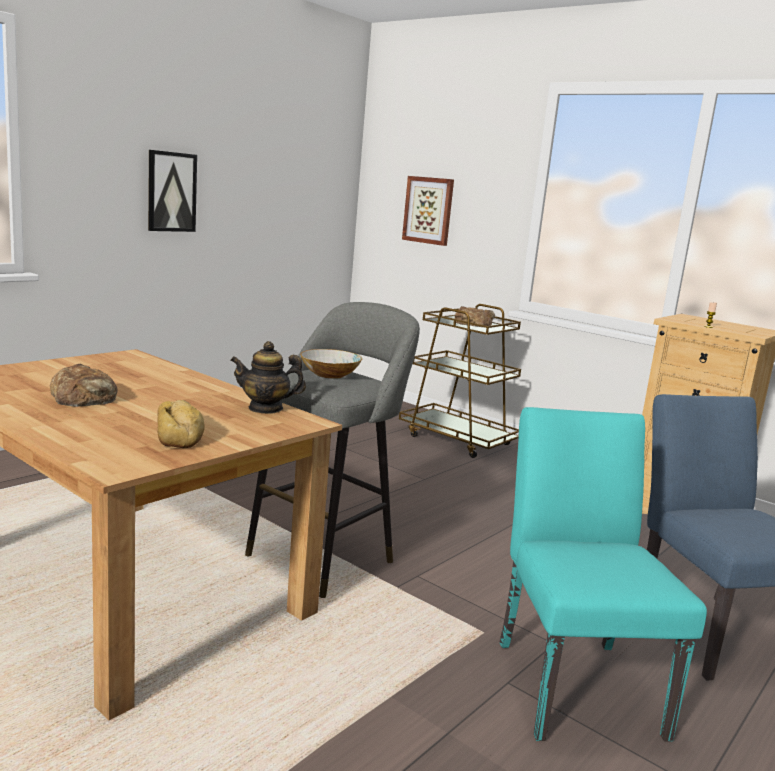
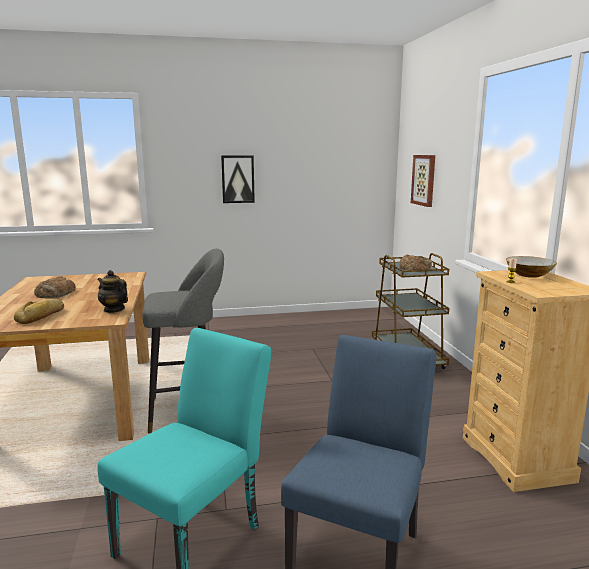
camera: 40 degrees right, 0 degrees up
bowl [300,349,362,379] -> bowl moved to [506,256,557,278]

